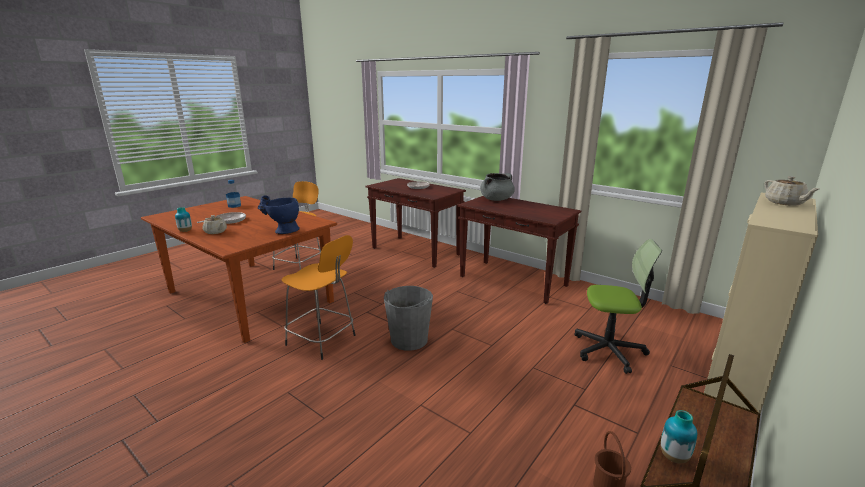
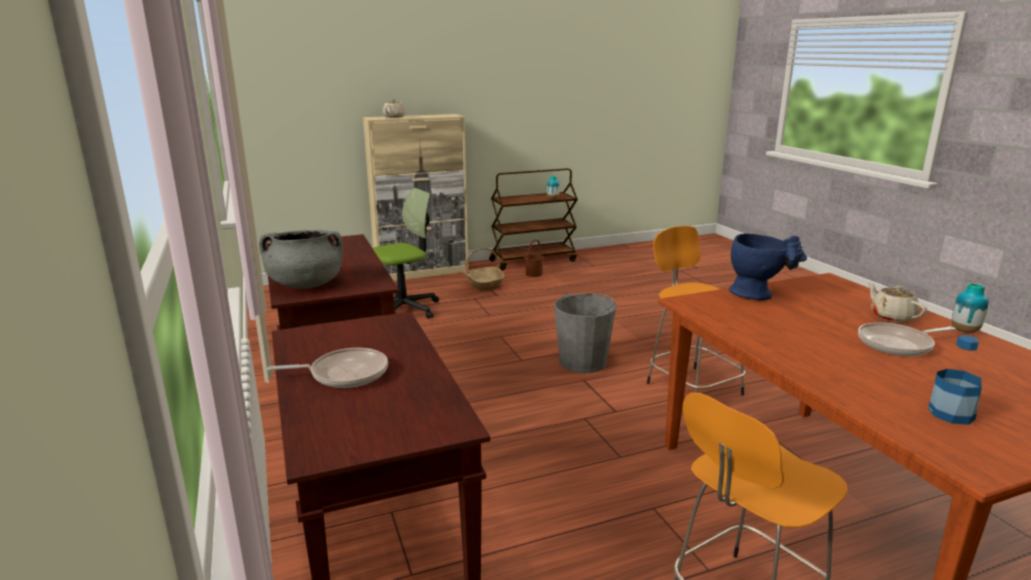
camera: 150 degrees left, 0 degrees up
office chair [575,239,662,374] -> office chair turned 105 degrees clockwise [373,188,439,319]
none -> basket [464,248,504,291]

